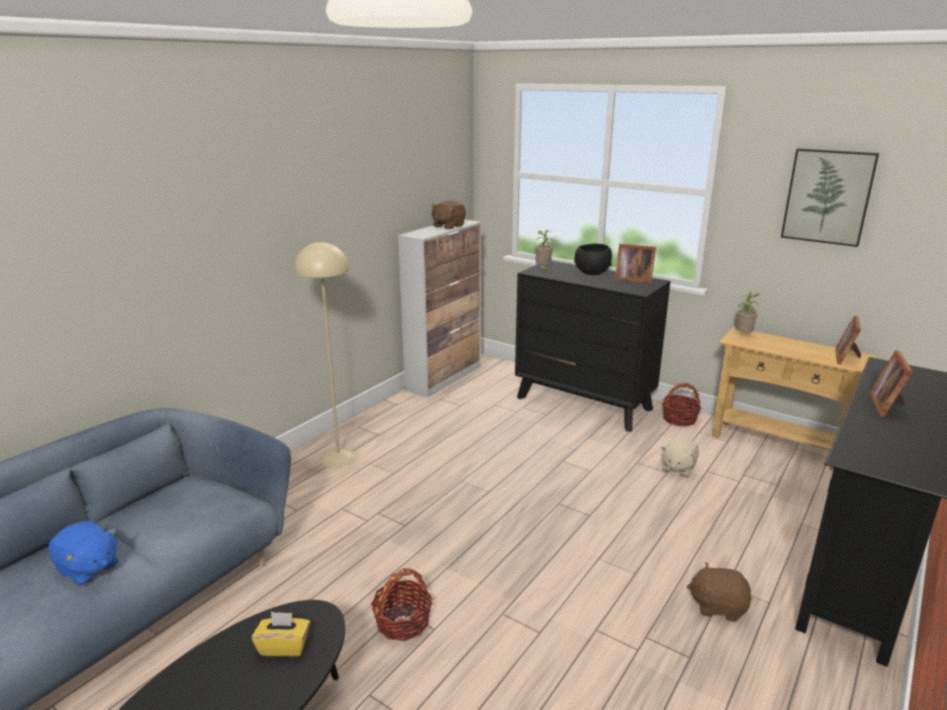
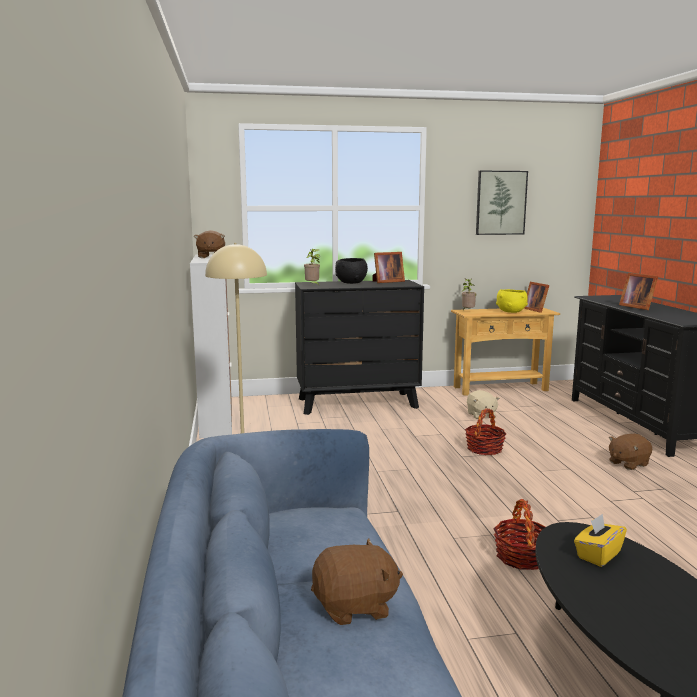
camera: 45 degrees left, 10 degrees down
blue plush toy [48,521,119,586] -> brown plush toy [311,539,403,625]
basket [662,383,701,427] -> basket moved to [465,408,506,455]
none -> yellow bowl [496,289,528,313]

